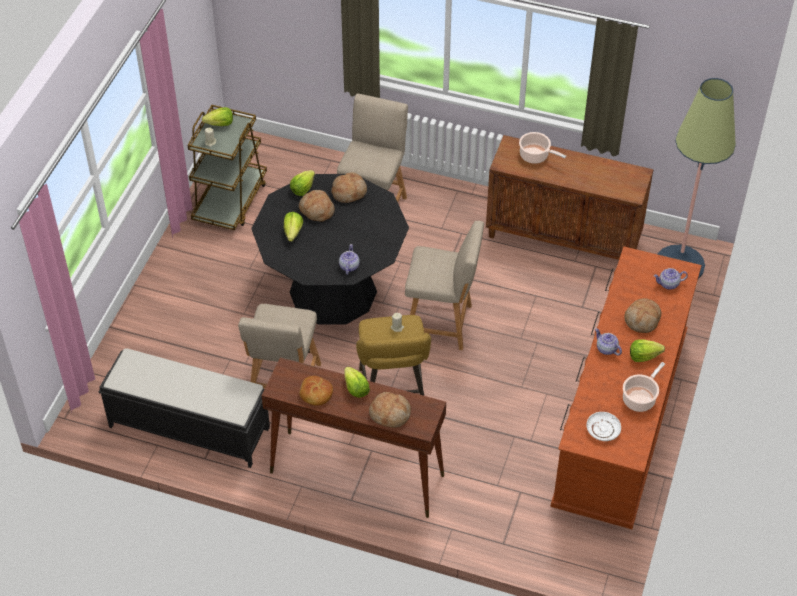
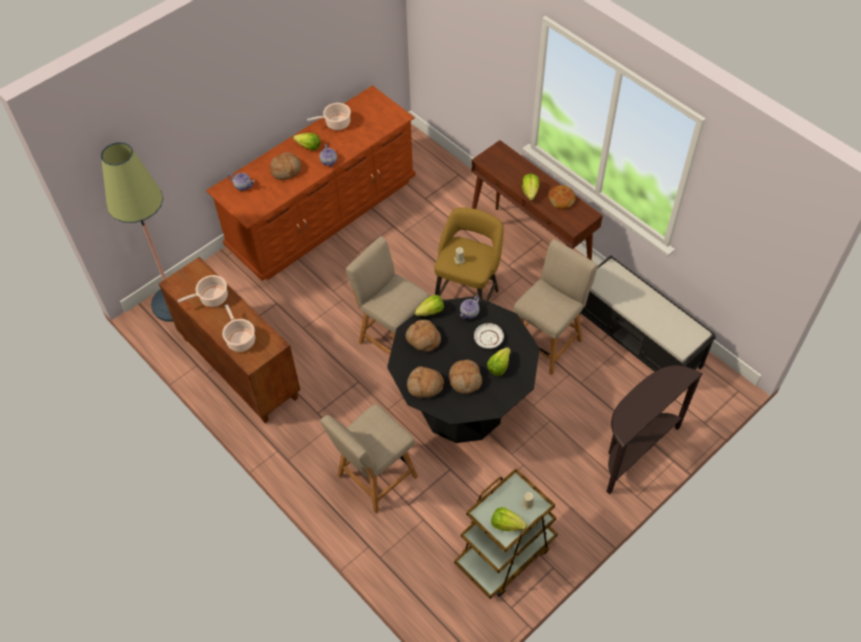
camera: 150 degrees left, 5 degrees up
lettuce [290,170,315,196] -> lettuce moved to [415,295,444,316]
bread [369,392,411,428] -> bread moved to [405,319,441,352]
white plate [587,412,621,441] -> white plate moved to [474,323,504,349]
none -> cooking pot [178,275,228,307]
none -> brown console table [607,365,702,494]

